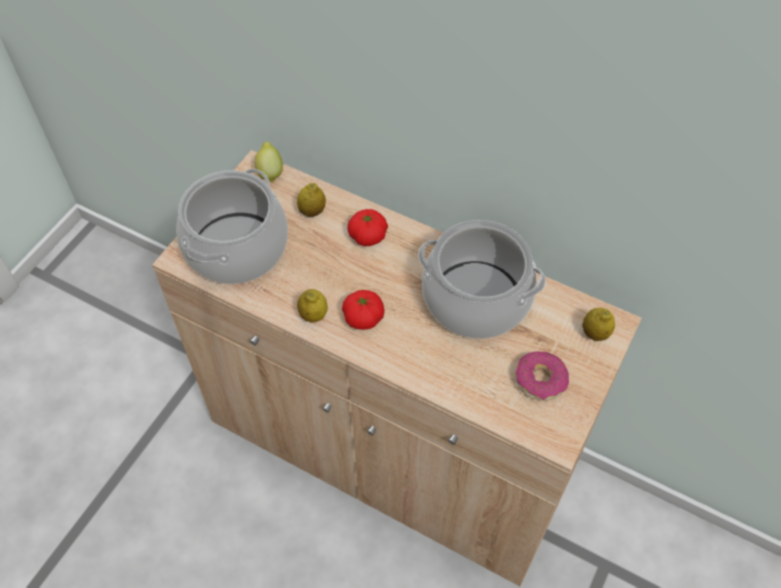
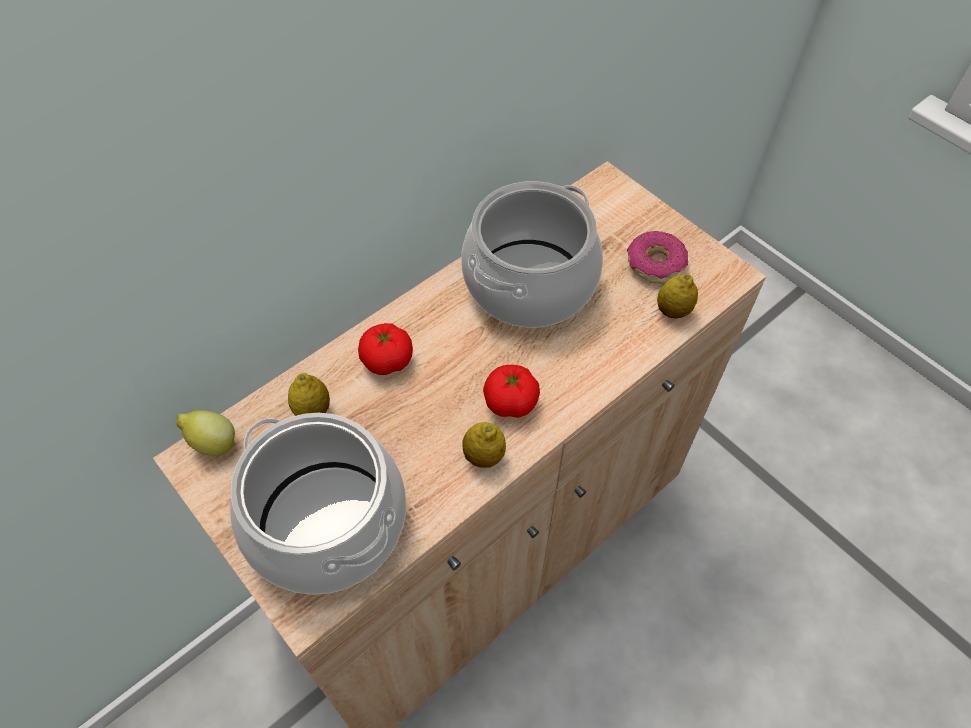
camera: 70 degrees left, 0 degrees up
lemon [582,308,615,341] -> lemon moved to [657,274,698,319]

